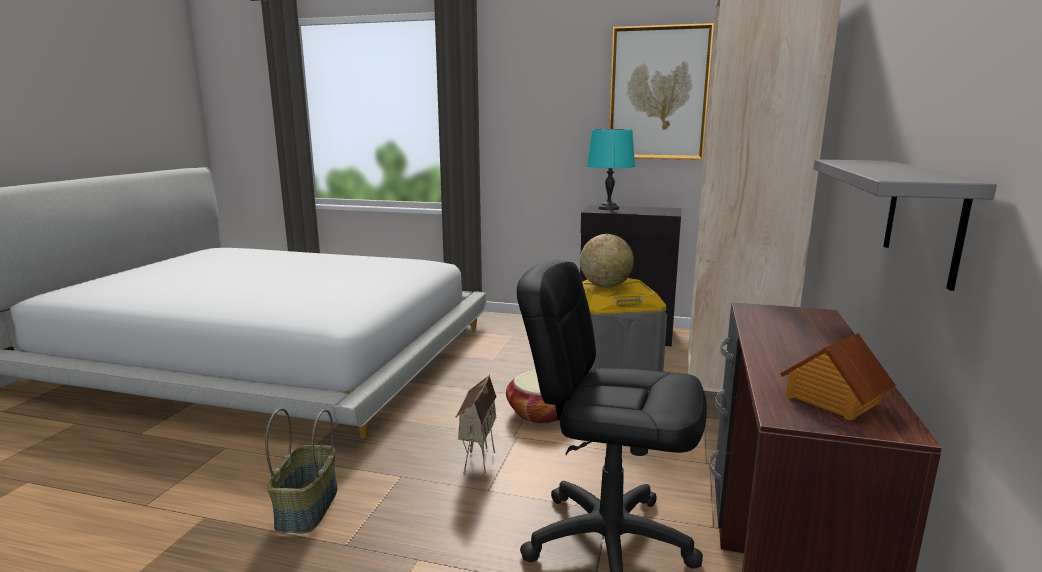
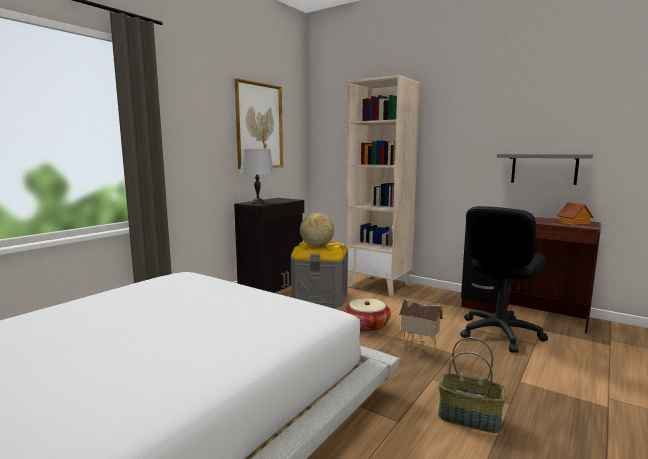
camera: 70 degrees left, 5 degrees down
turquoise table lamp [586,129,635,210] -> grey table lamp [240,149,274,204]

